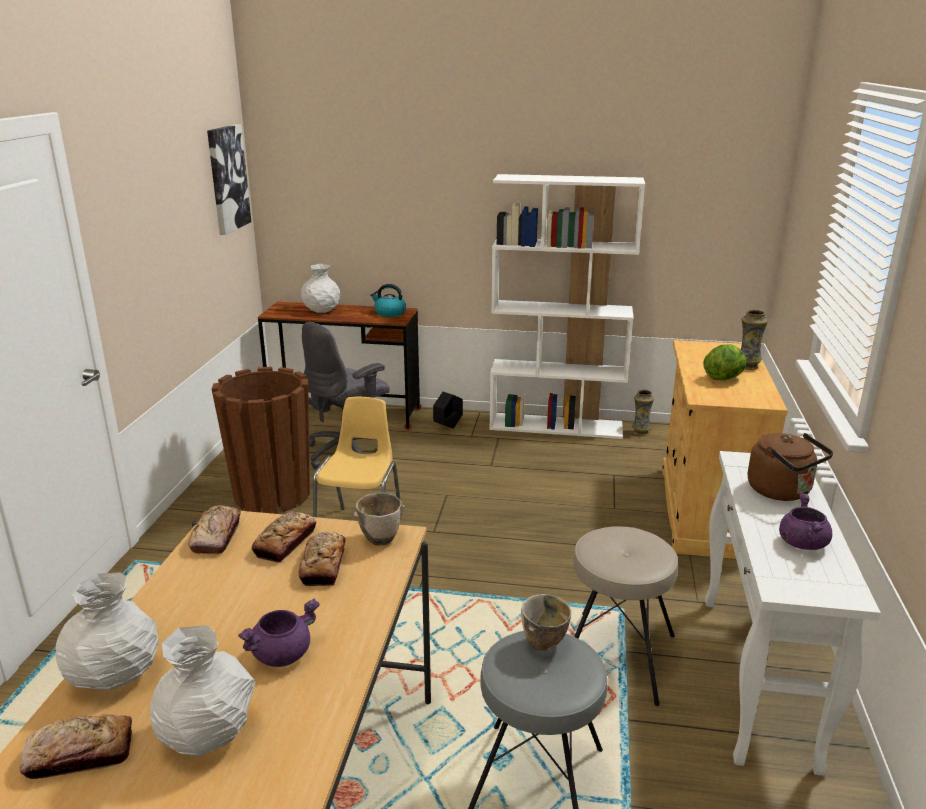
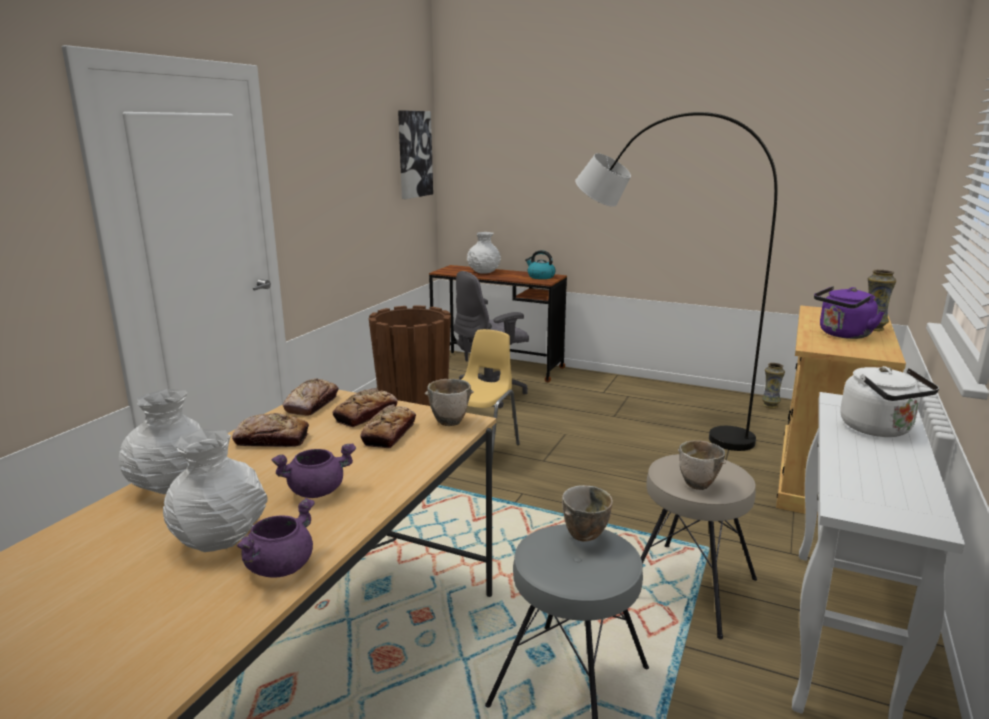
camera: 15 degrees right, 5 degrees down
bread [19,714,132,779] -> bread moved to [232,413,309,447]
black planter [433,392,463,429] -> none
white bookcase [489,174,645,439] -> none
lettuce [703,344,746,380] -> purple kettle [814,286,884,339]
brown kettle [748,433,833,501] -> white kettle [840,366,939,437]
purple cooking pot [779,493,832,550] -> purple cooking pot moved to [237,498,315,578]
none -> grey floor lamp [575,112,778,451]
none -> bowl [678,440,726,490]

